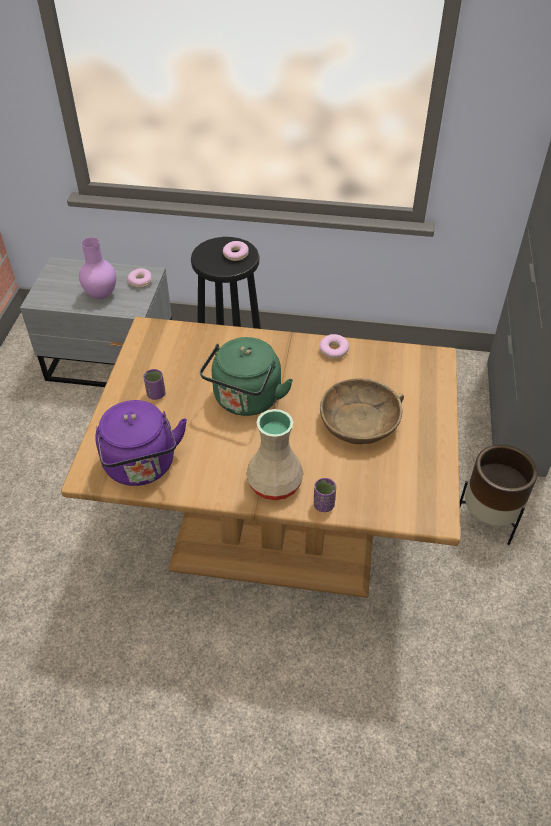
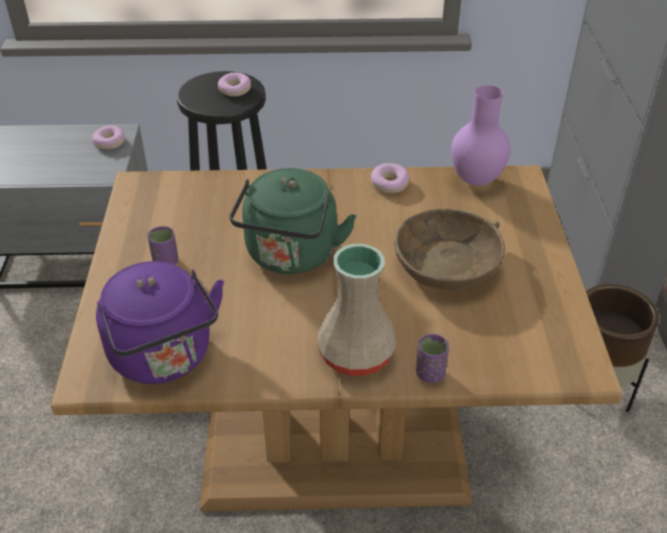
camera: 10 degrees left, 5 degrees down
purple vase [79,237,116,299] -> purple vase moved to [451,85,511,186]

